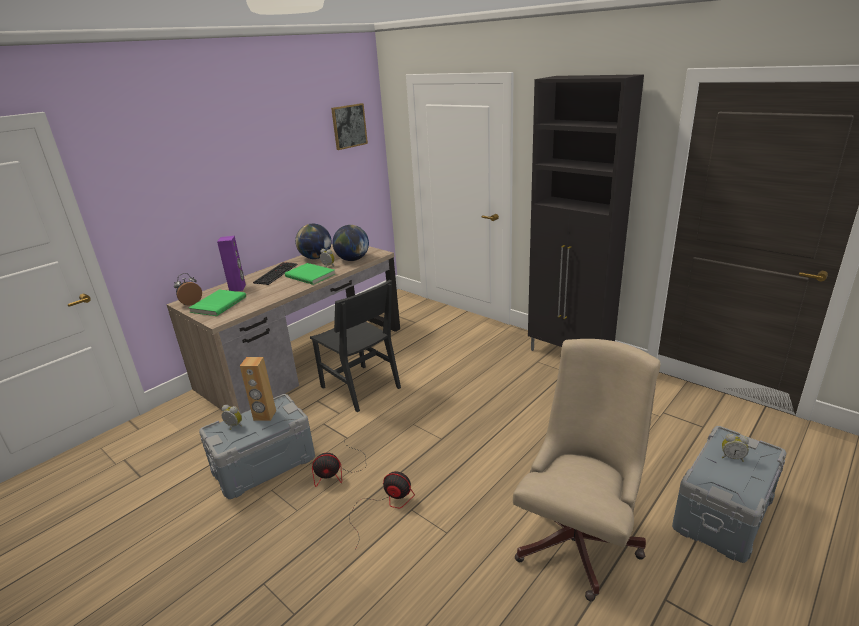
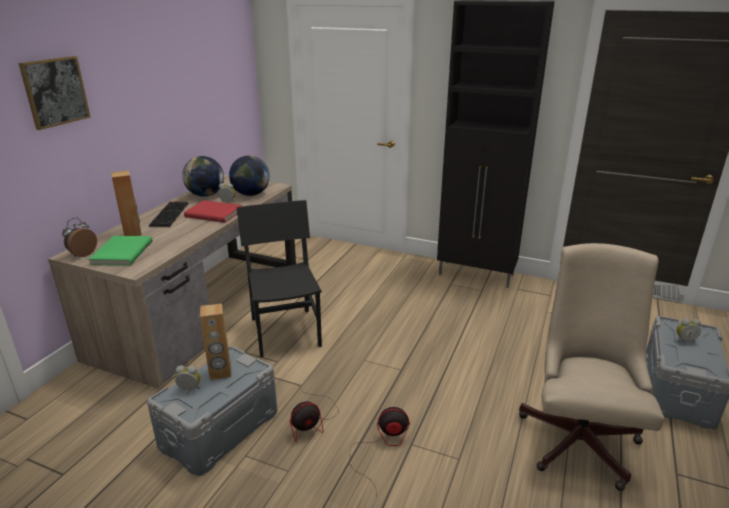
camera: 20 degrees left, 0 degrees up
purple speaker [217,236,246,291] -> brown speaker [111,170,142,236]
green book [285,263,335,285] -> red book [184,200,243,223]
black chair [310,280,401,412] -> black chair turned 135 degrees counterclockwise [236,200,322,357]
picture [331,103,368,150] -> picture moved to [19,56,91,130]

